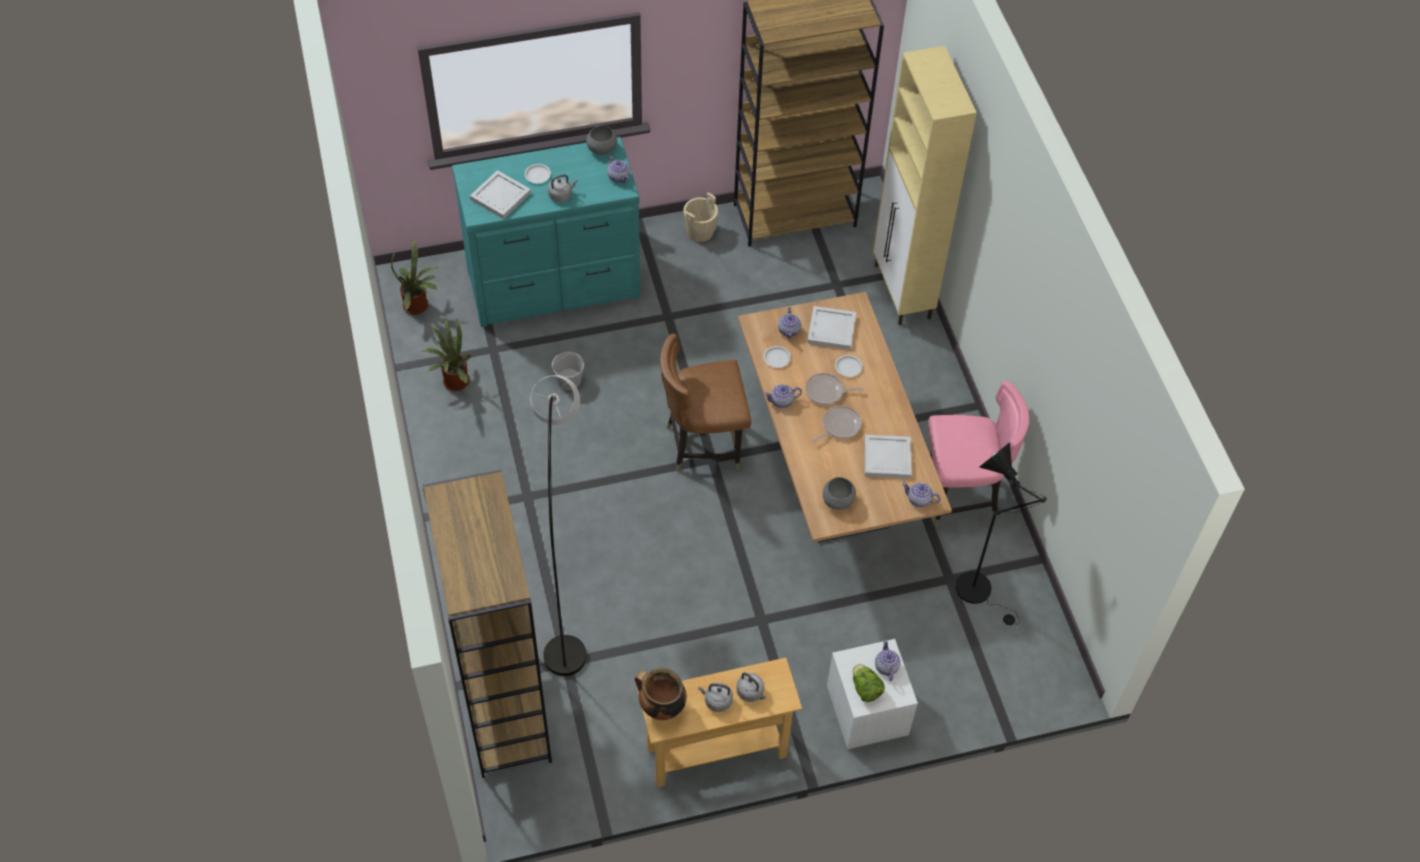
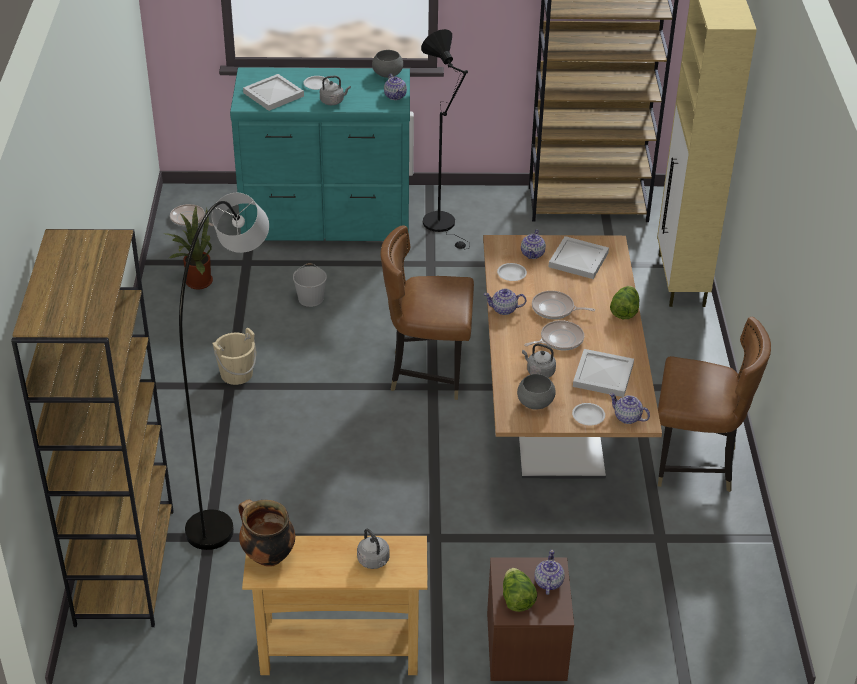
camera: 15 degrees right, 15 degrees down
potted plant [391,238,440,315] -> frying pan [170,204,214,227]
beige bucket [684,193,718,242] -> beige bucket moved to [212,328,256,385]
grey kettle [698,683,733,712] -> grey kettle moved to [522,343,556,378]
white nightstand [827,639,918,749] -> brown nightstand [487,557,574,681]
white plate [835,355,862,377] -> white plate moved to [572,403,605,425]
pink chair [928,380,1029,526] -> brown chair [658,317,771,492]
black floor lamp [955,442,1047,625] -> black floor lamp moved to [421,29,470,249]
none -> lettuce [610,286,640,319]

